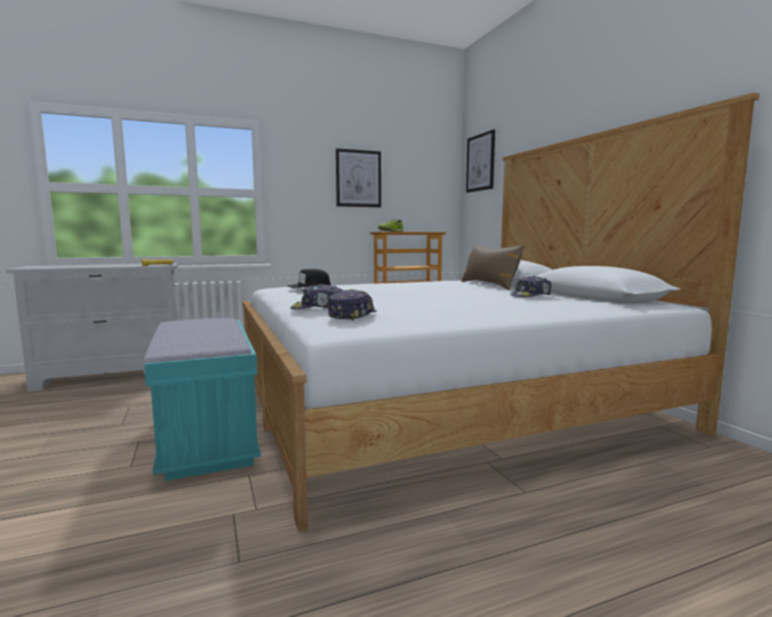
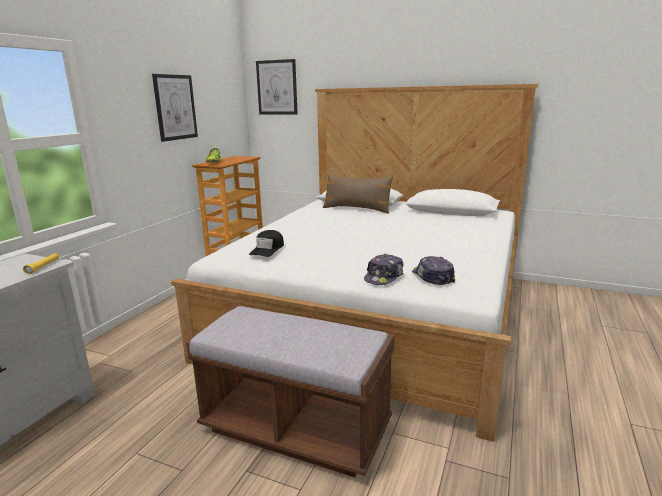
camera: 45 degrees left, 10 degrees up
turquoise bench [142,318,261,481] -> brown bench [186,305,394,477]
cap [510,276,552,297] -> none

